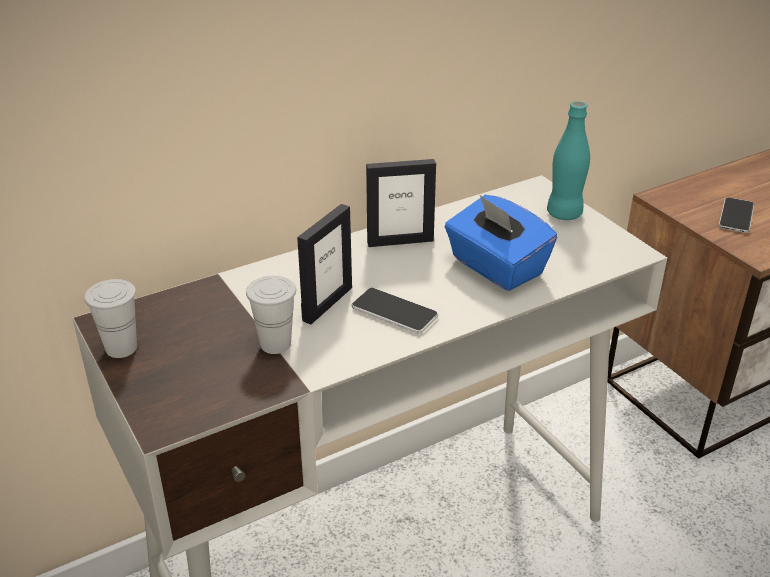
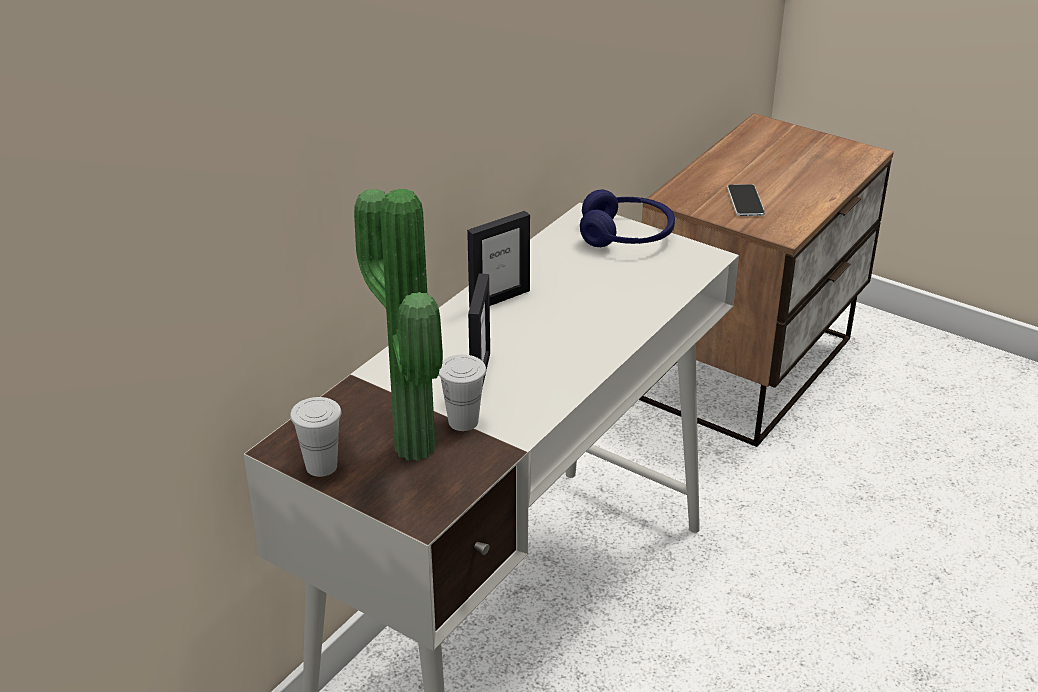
camera: 25 degrees left, 0 degrees up
phone [352,288,438,334] -> none
blue tissue box [445,195,557,291] -> none
turquoise bottle [547,101,590,220] -> blue headphones [580,190,675,247]
none -> potted plant [354,189,443,461]

